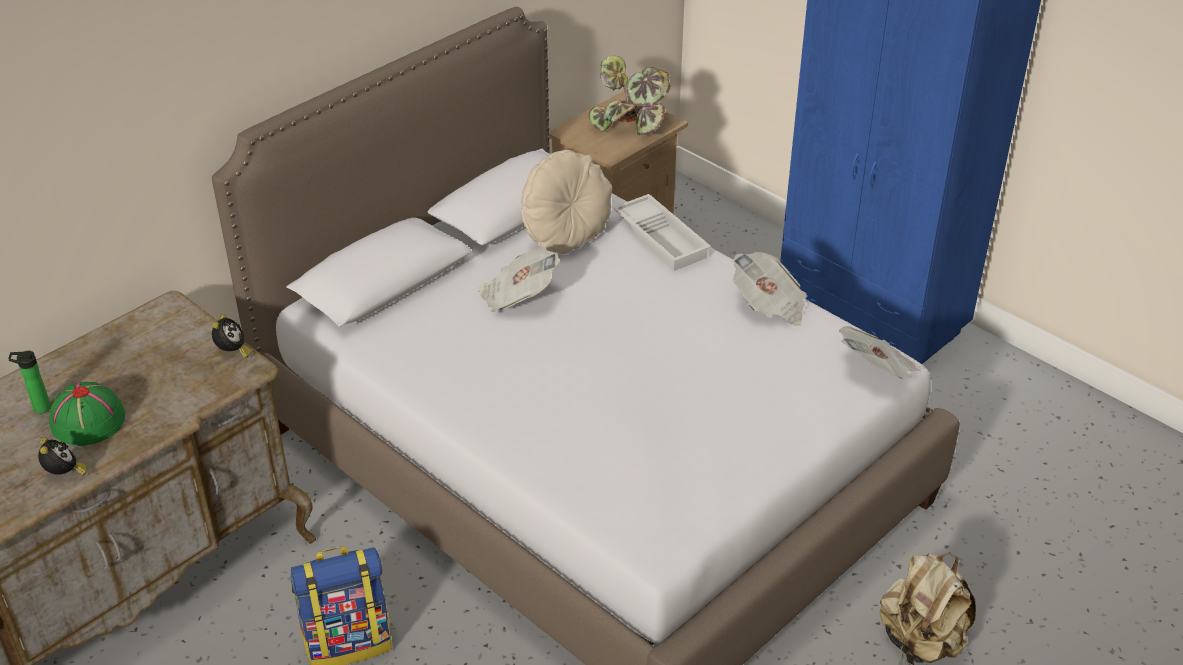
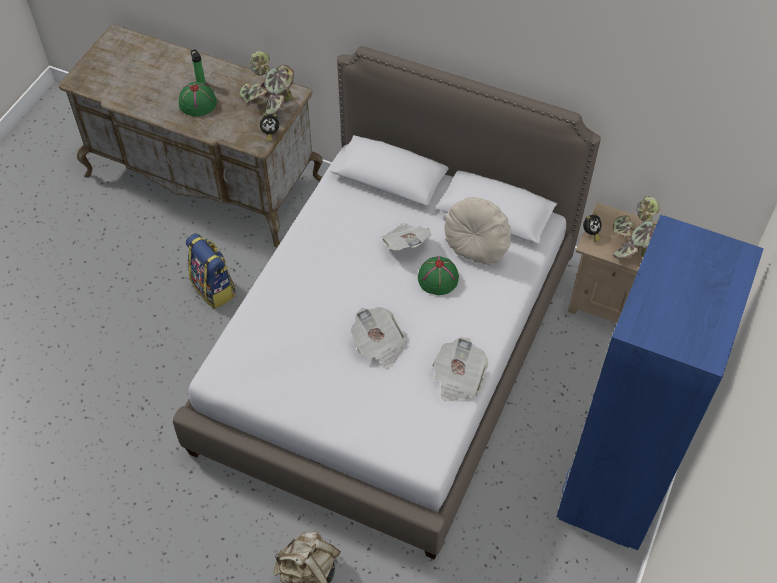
camera: 70 degrees right, 15 degrees up
alarm clock [38,437,87,475] -> alarm clock moved to [583,212,601,242]
white tray [613,194,711,271] -> none
newspaper [839,326,922,379] -> newspaper moved to [351,307,407,367]
none -> potted plant [239,51,294,115]
none -> green hat [418,256,459,295]

